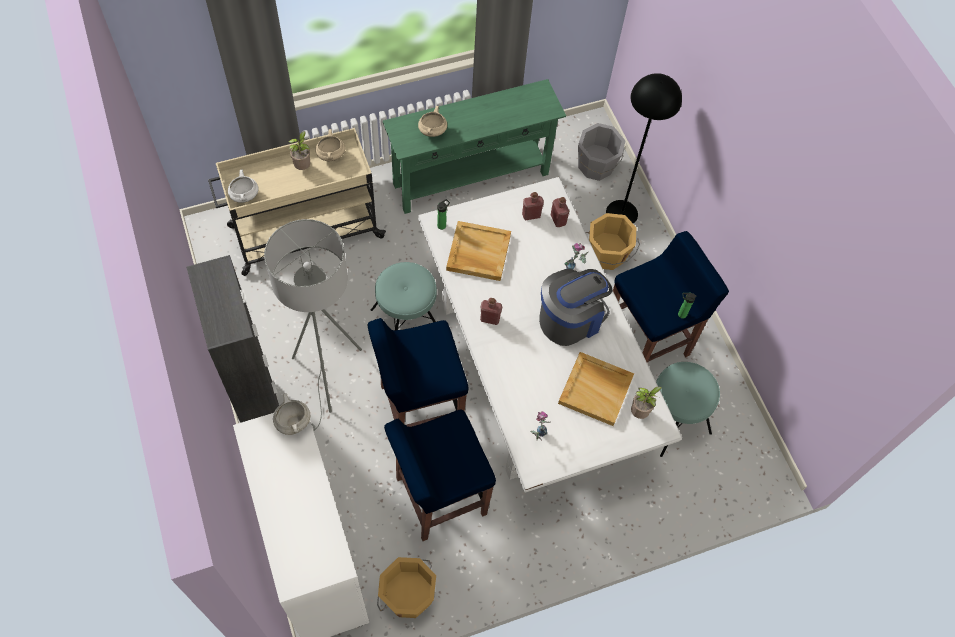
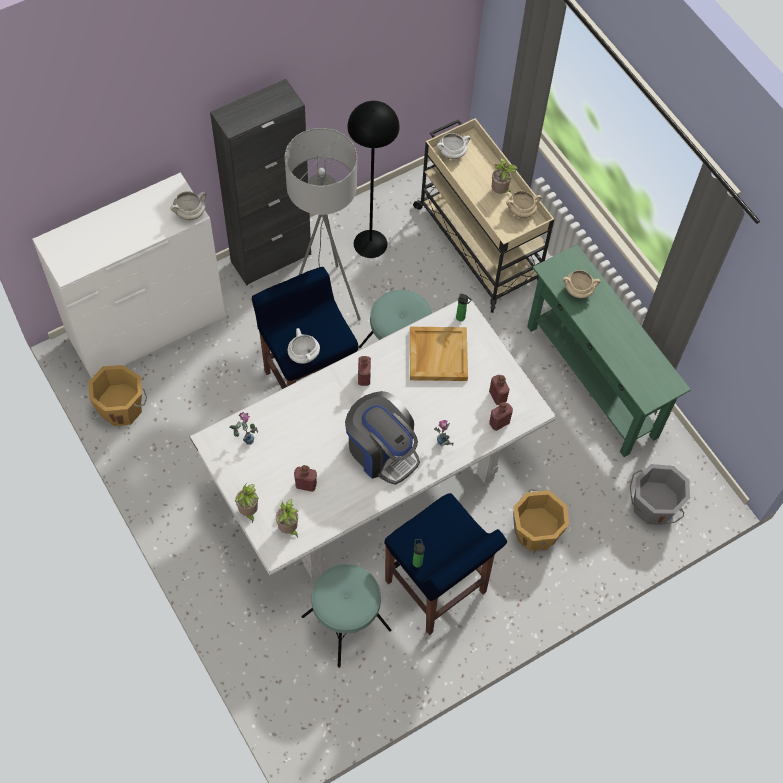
camera: 80 degrees right, 0 degrees up
blue stool [384,409,496,541] -> none
beige tray [558,352,634,426] -> red bottle [294,465,317,492]
black floor lamp [606,73,682,224] -> black floor lamp moved to [347,101,400,258]
none -> potted plant [235,483,259,524]
none -> white cooking pot [288,328,320,364]

